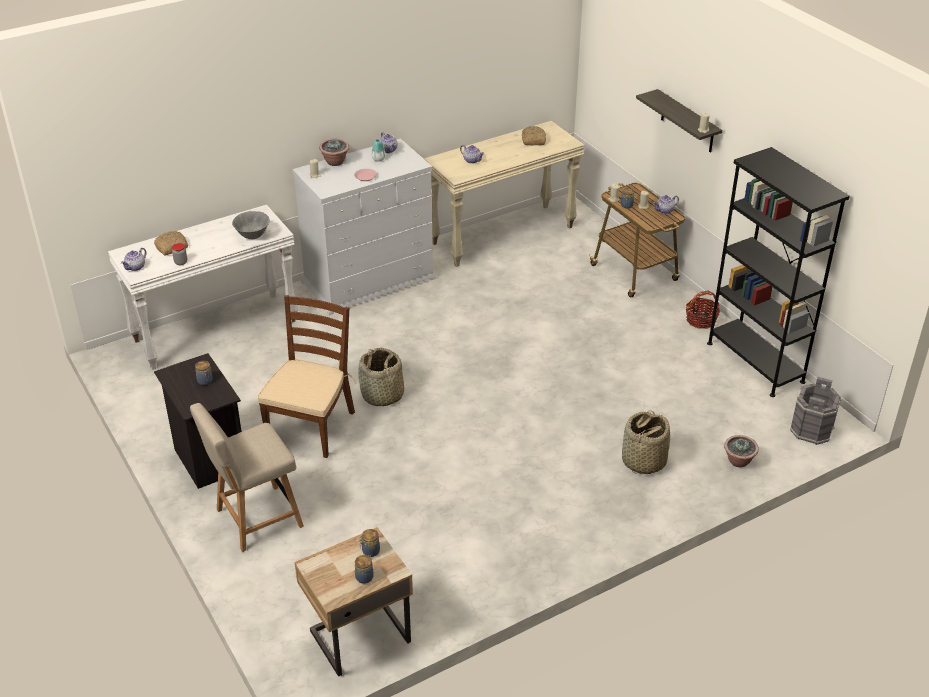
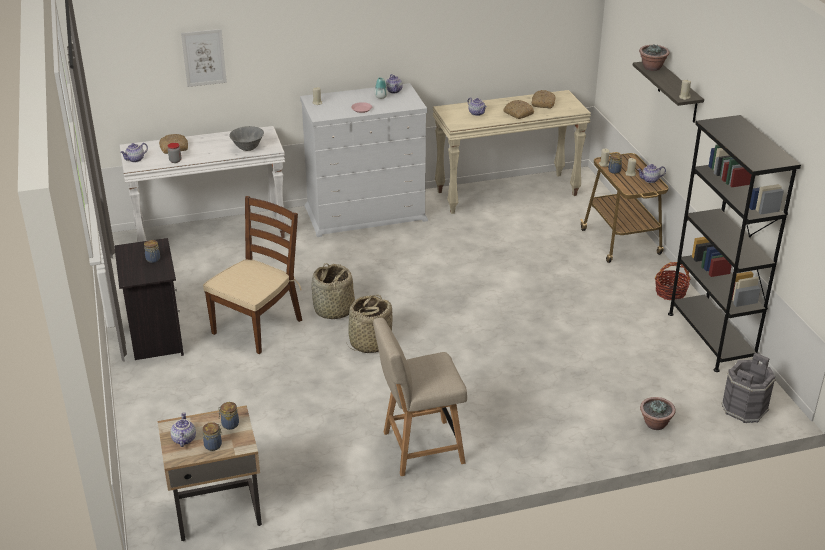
camera: 15 degrees right, 5 degrees down
beige chair [190,403,304,552] -> beige chair moved to [373,318,467,476]
potted plant [319,139,349,166] -> potted plant moved to [639,45,669,71]
basket [622,410,670,474] -> basket moved to [347,295,392,353]
none -> teapot [170,412,196,447]
none -> picture [181,29,227,87]
none -> bread [503,100,534,119]

